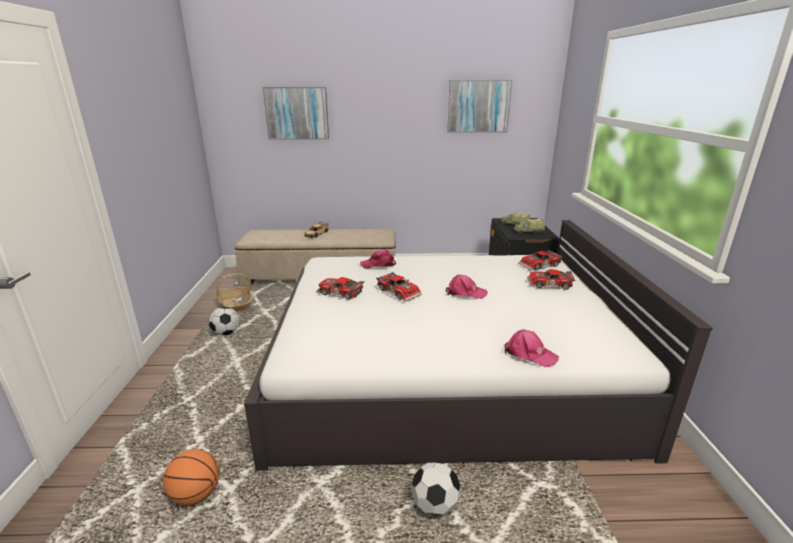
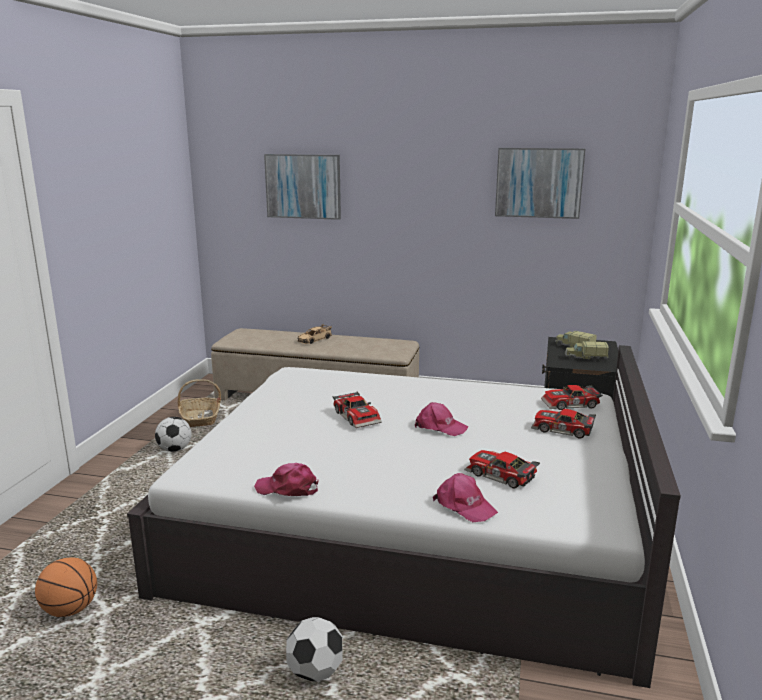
camera: 15 degrees right, 5 degrees down
toy car [316,277,365,300] -> toy car moved to [464,450,540,488]
pink cap [360,249,396,268] -> pink cap moved to [254,463,319,496]

